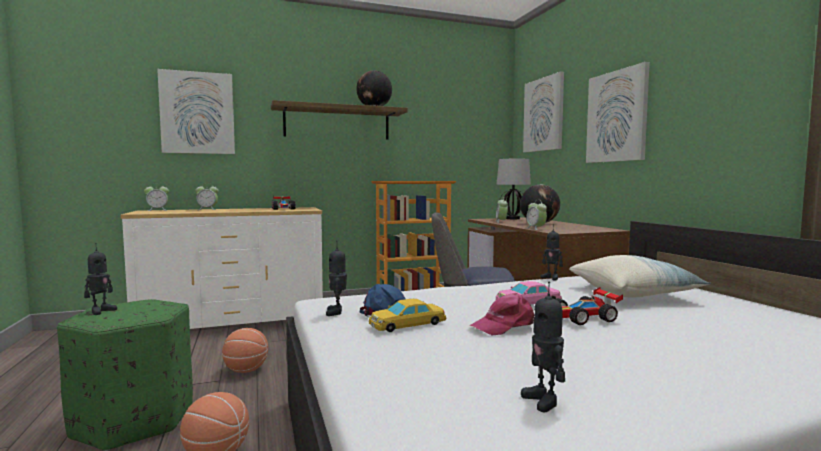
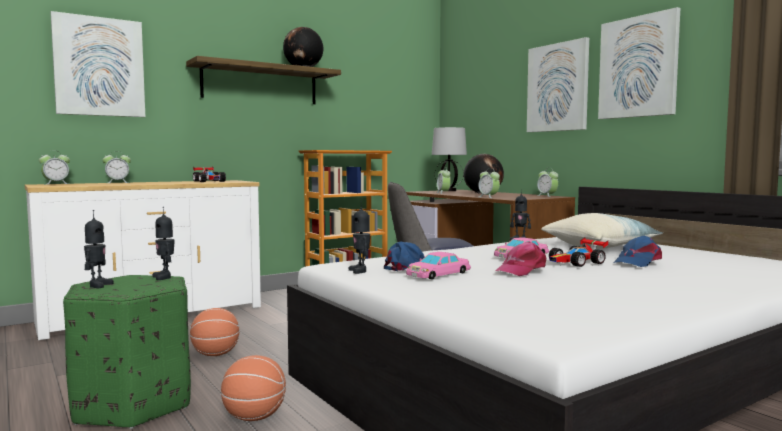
camera: 15 degrees left, 0 degrees up
yellow toy car [369,299,446,332] -> pink toy car [406,252,471,280]
toy robot [521,282,565,412] -> toy robot moved to [152,207,174,280]
picture [523,71,564,152] -> picture moved to [598,7,680,119]
none -> alarm clock [537,168,558,197]
none -> blue cap [614,235,662,267]

